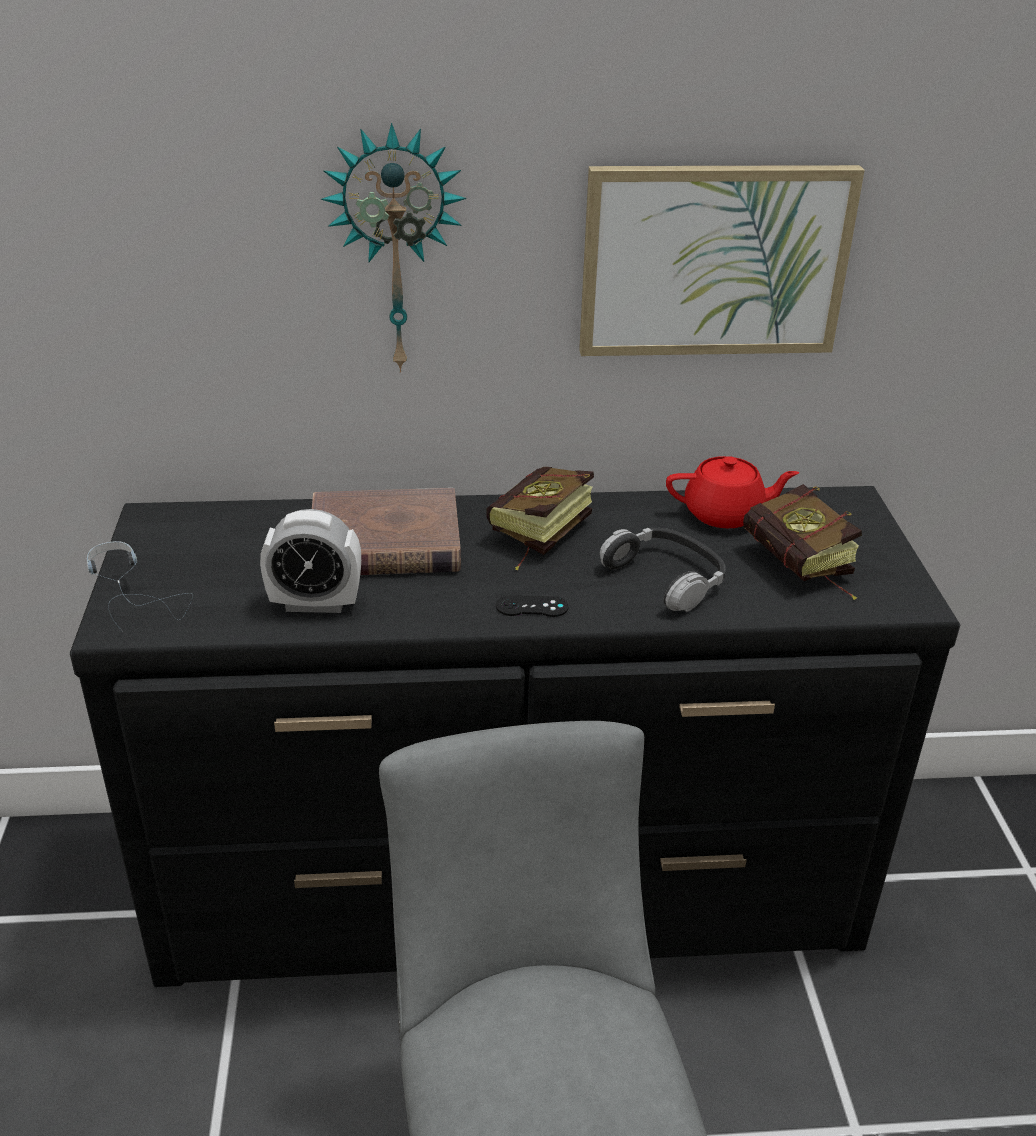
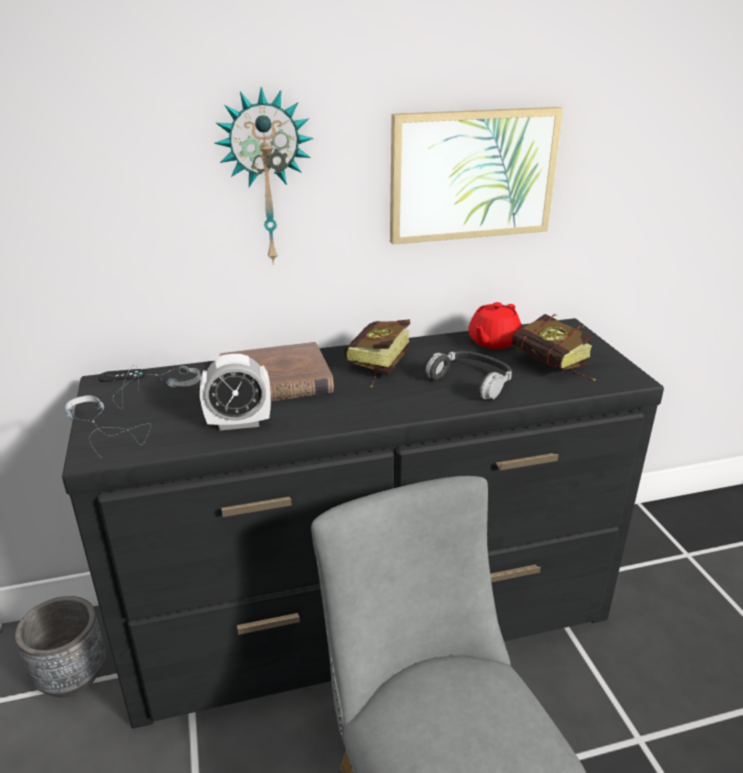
camera: 10 degrees left, 5 degrees down
black game controller [496,595,569,617] -> black game controller moved to [98,369,146,382]
red teapot [666,456,799,528] -> red teapot turned 135 degrees clockwise [468,302,522,349]
none -> grey planter [15,596,106,698]
none -> headphones [113,365,201,409]

